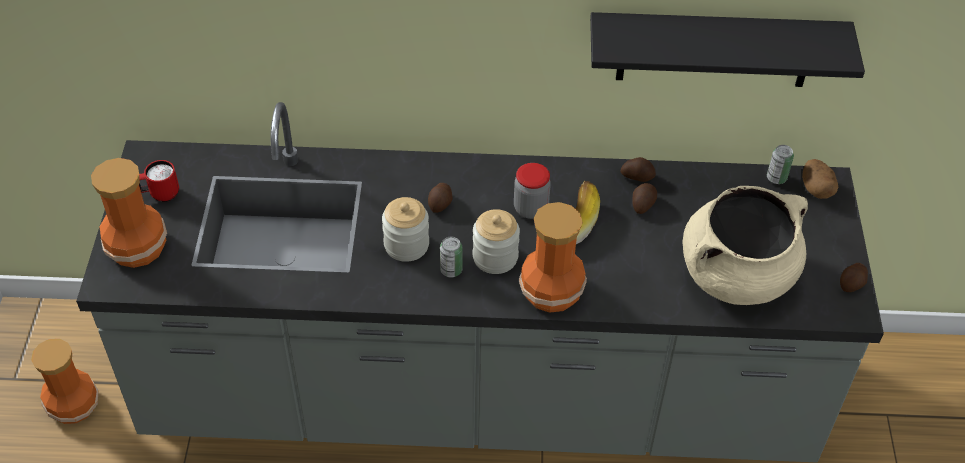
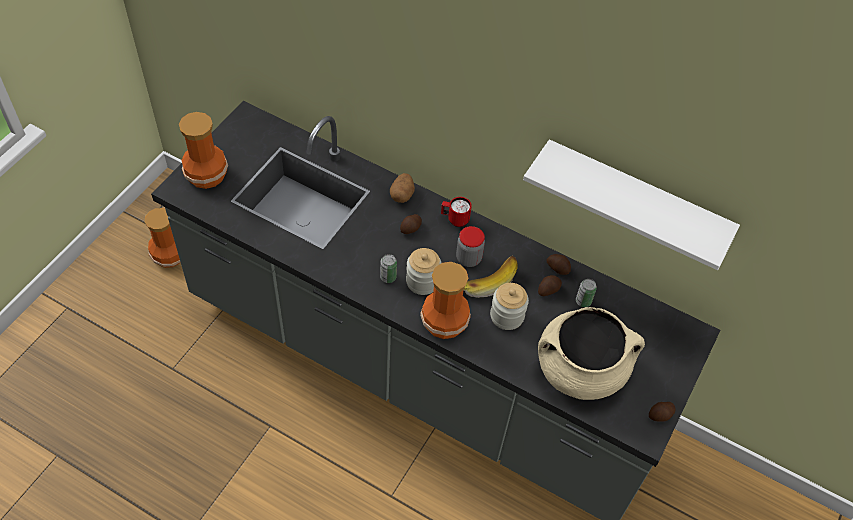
camera: 25 degrees right, 5 degrees up
red mug [139,160,179,202] -> red mug moved to [441,197,472,227]
jar [382,197,429,262] -> jar moved to [490,283,529,330]
black shelf [590,12,865,87] -> white shelf [523,139,740,270]
can [767,145,794,184] -> can moved to [576,279,597,307]
potato [802,159,839,199] -> potato moved to [390,173,415,203]

